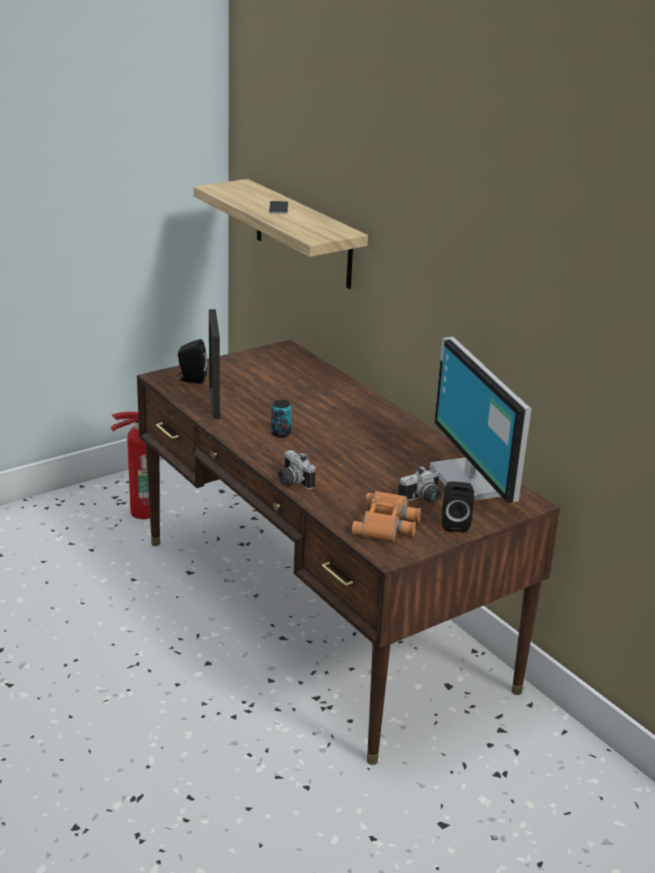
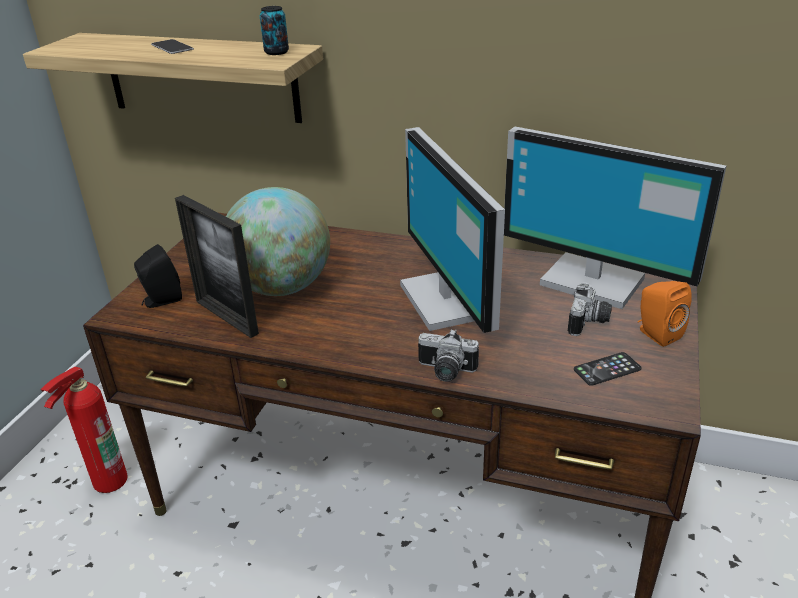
camera: 35 degrees left, 5 degrees up
can [271,400,292,437] -> can moved to [260,6,289,55]
orange binoculars [351,491,421,542] -> phone [574,352,642,386]
black speaker [442,481,474,533] -> orange speaker [638,281,692,347]
none -> globe [226,187,330,296]
none -> monitor [400,127,505,333]

